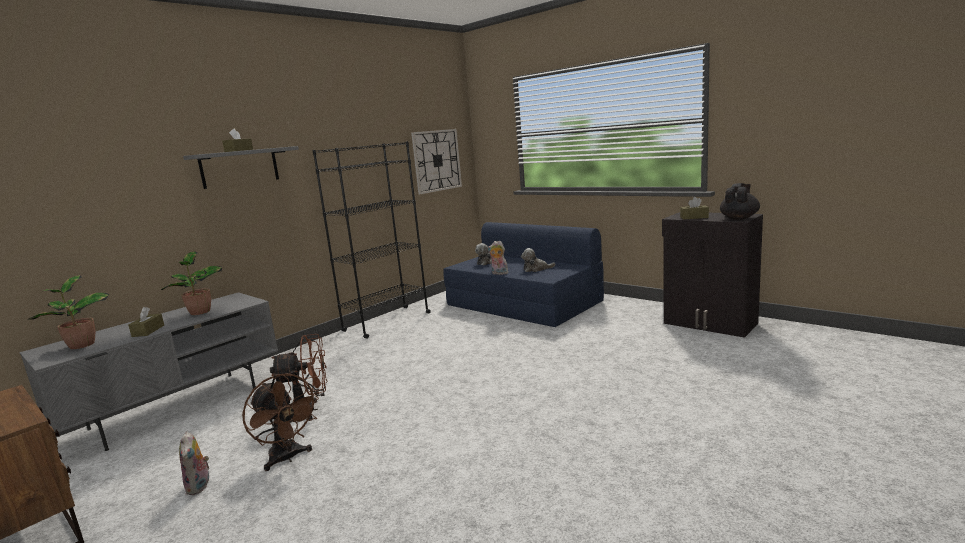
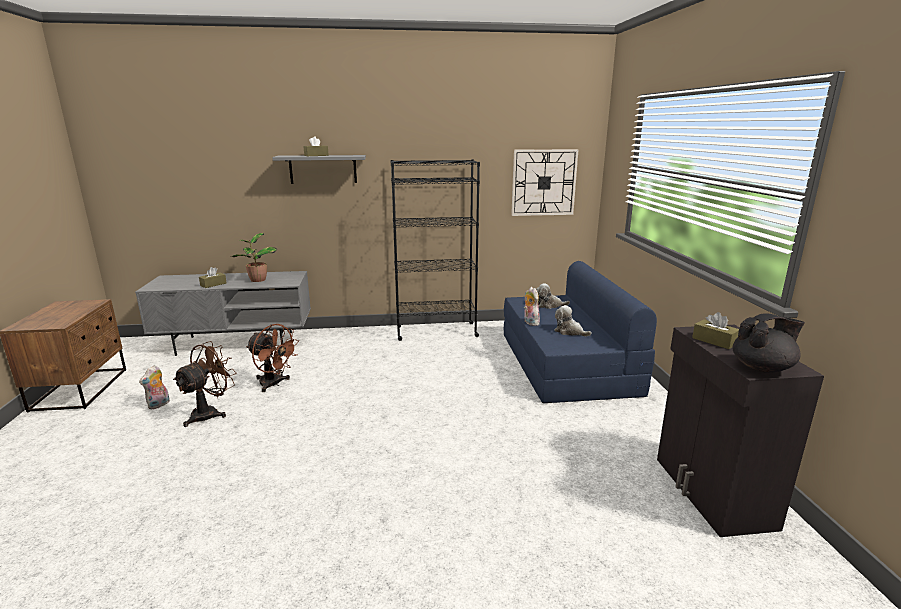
camera: 40 degrees right, 5 degrees up
potted plant [29,275,109,349] -> none
brown fan [242,373,319,471] -> brown fan turned 150 degrees counterclockwise [173,341,237,427]

